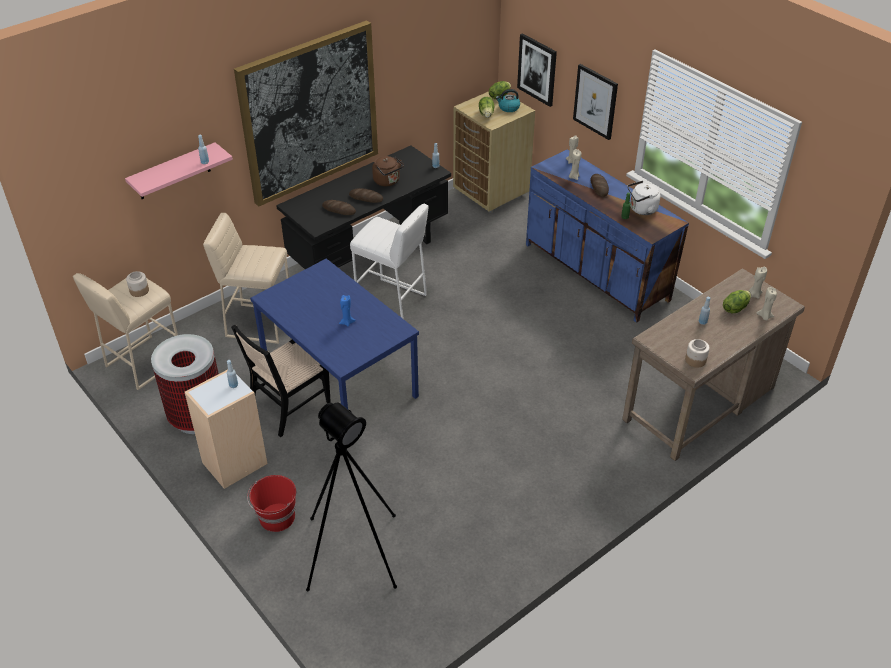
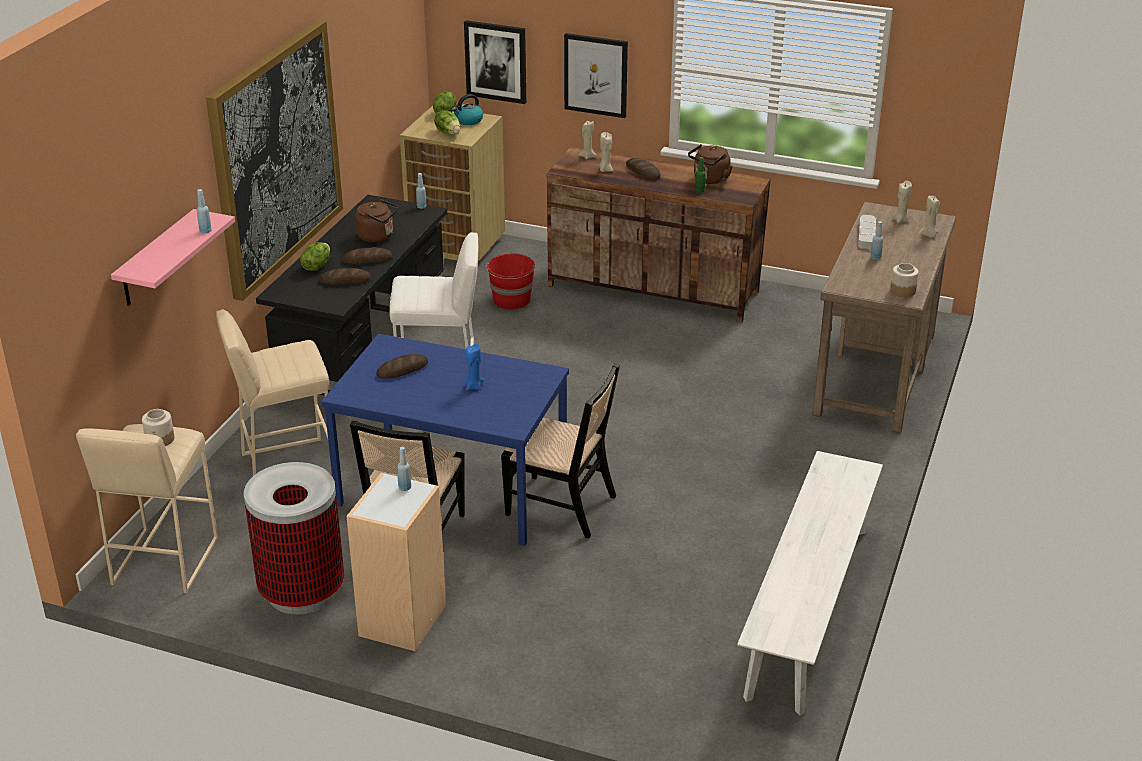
camera: 30 degrees left, 10 degrees down
red bucket [247,475,296,532] -> red bucket moved to [486,253,535,309]
black floor lamp [306,403,397,592] -> none
blue cabinet [526,149,689,323] -> brown cabinet [546,147,771,322]
white kettle [628,181,660,215] -> brown kettle [688,144,733,184]
lettuce [723,290,751,313] -> lettuce moved to [300,242,330,271]
none -> bread [376,354,428,379]
none -> chair [501,363,620,538]
none -> white bench [737,451,883,715]
none -> grey tray [858,215,876,249]

